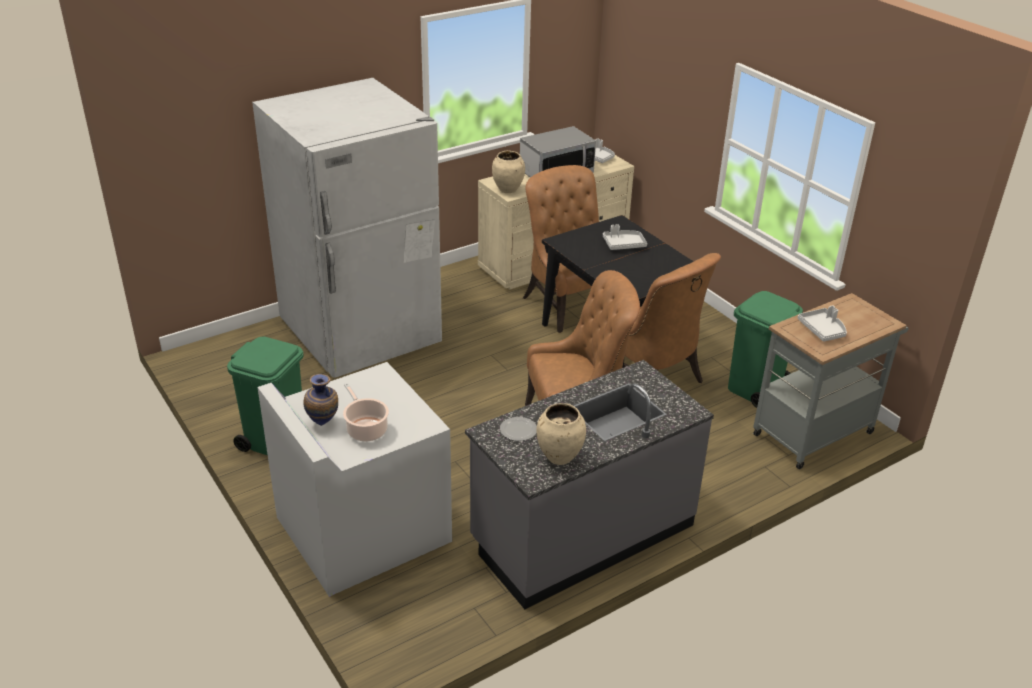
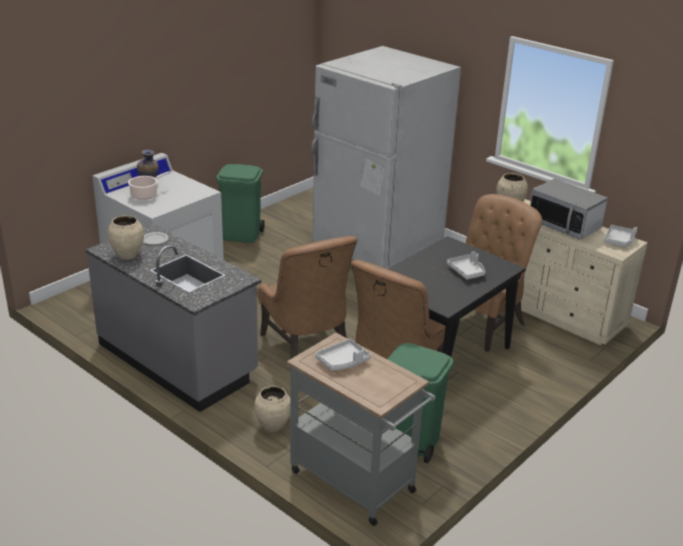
camera: 75 degrees right, 5 degrees down
none -> beige vase [254,386,290,432]

